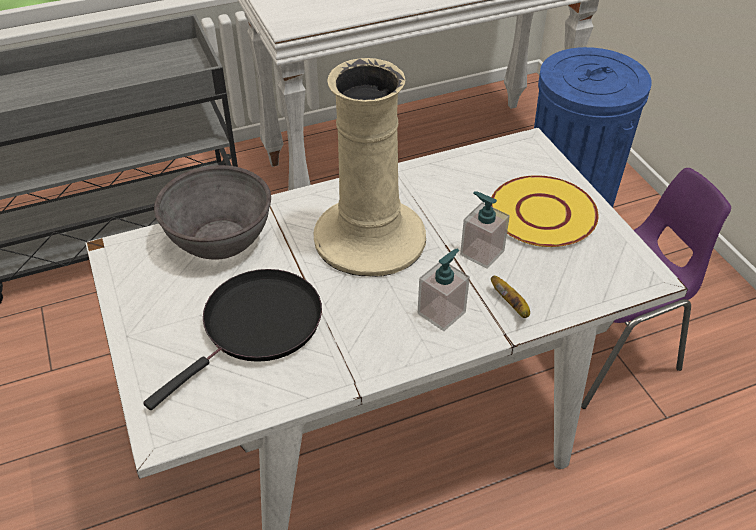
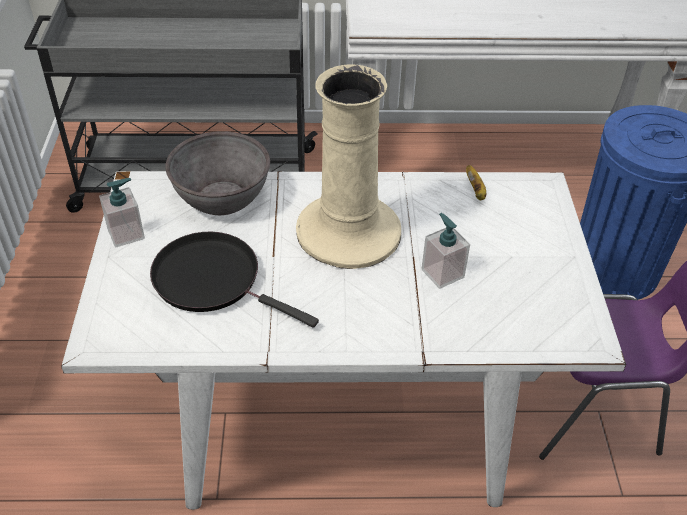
camera: 20 degrees right, 0 degrees up
black frying pan [143,269,322,410] -> black frying pan turned 120 degrees counterclockwise [150,232,319,328]
soap dispenser [418,249,470,331] -> soap dispenser moved to [99,178,145,248]
yellow plate [491,175,599,247] -> none
banana [491,276,530,318] -> banana moved to [466,165,486,200]

